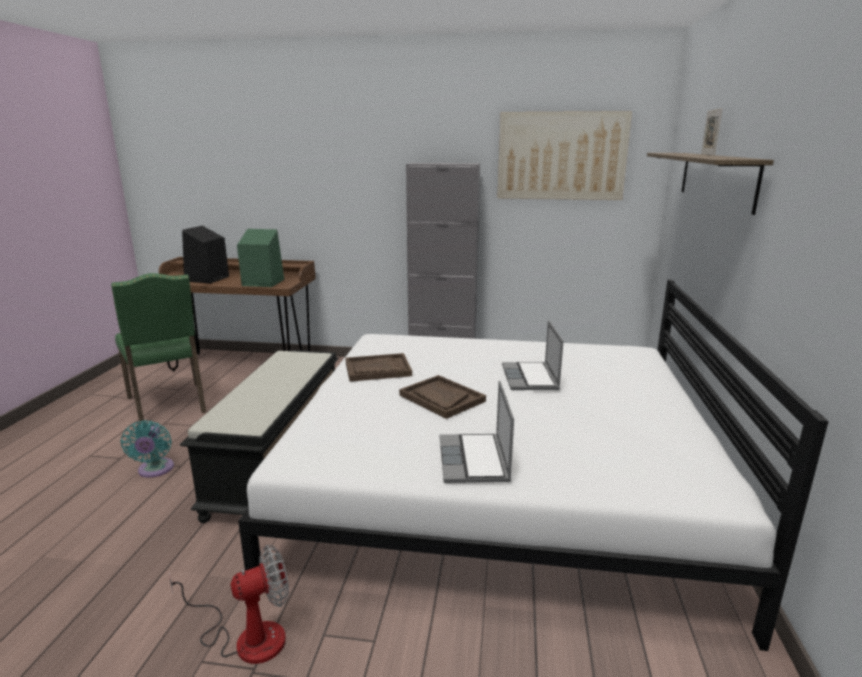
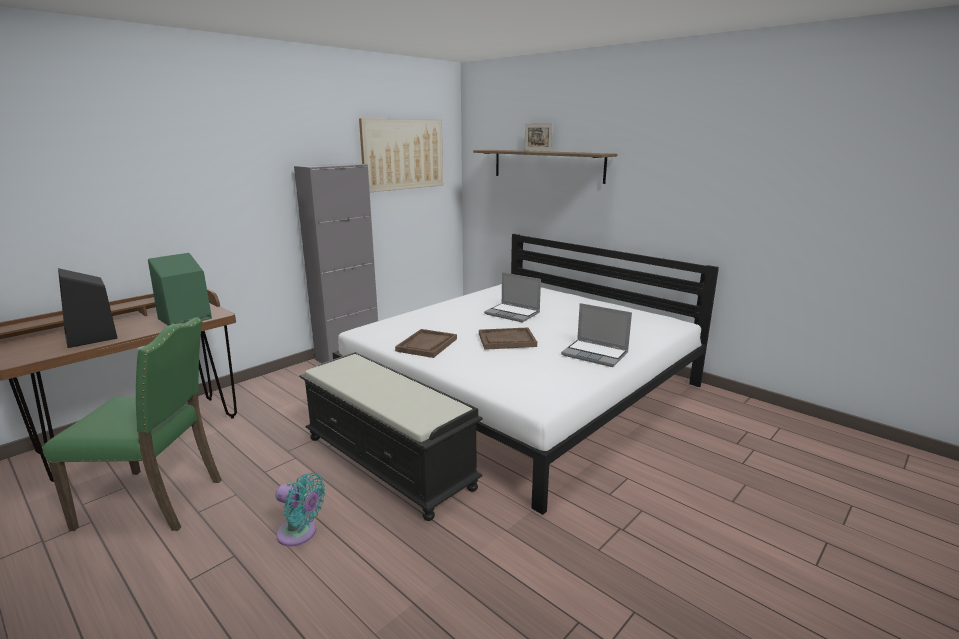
camera: 55 degrees left, 0 degrees up
fan [169,545,289,664] -> none

